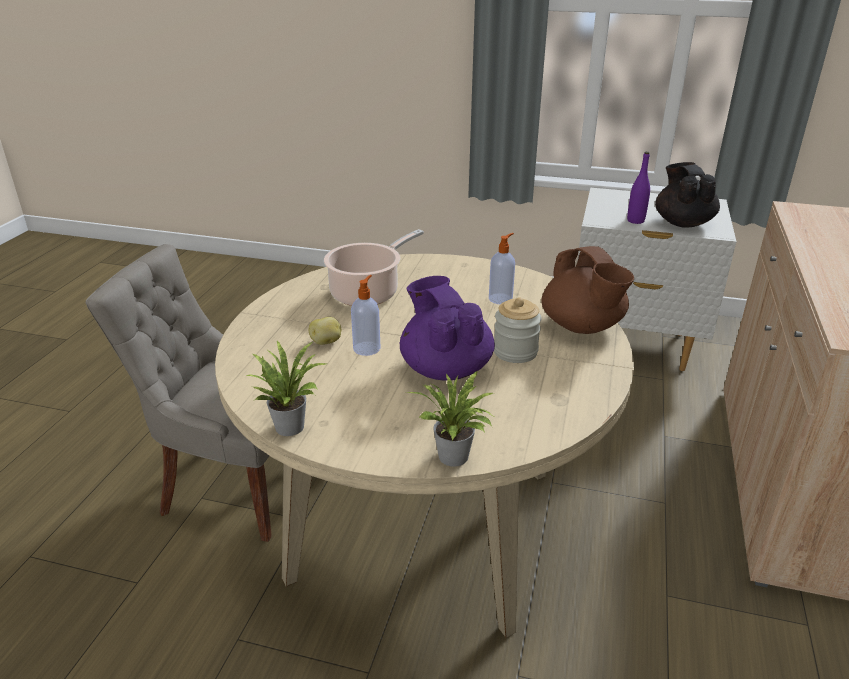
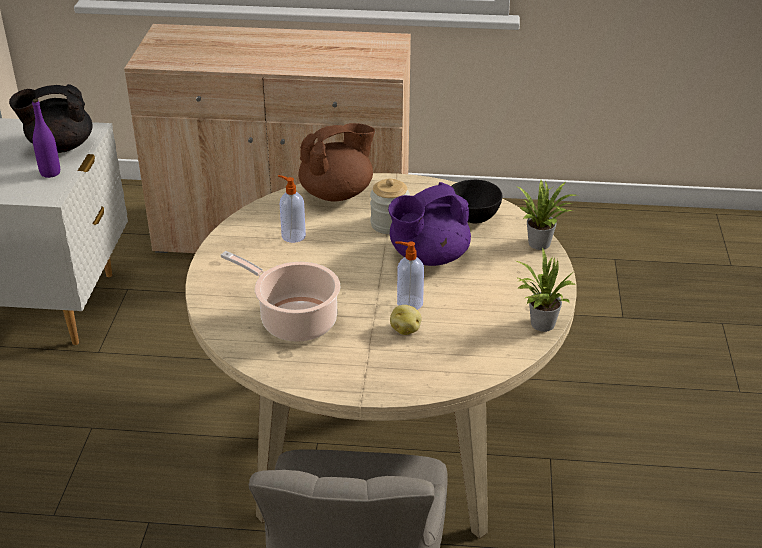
camera: 100 degrees left, 5 degrees up
none -> black bowl [452,180,503,223]

